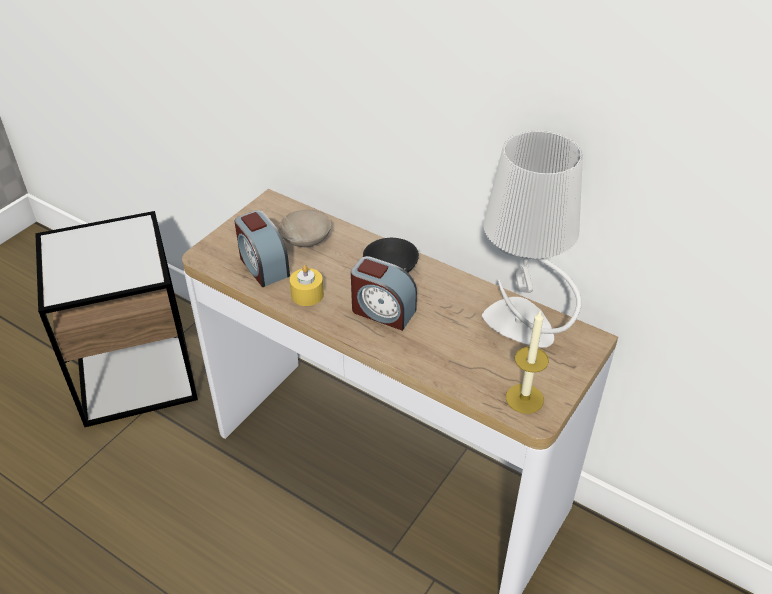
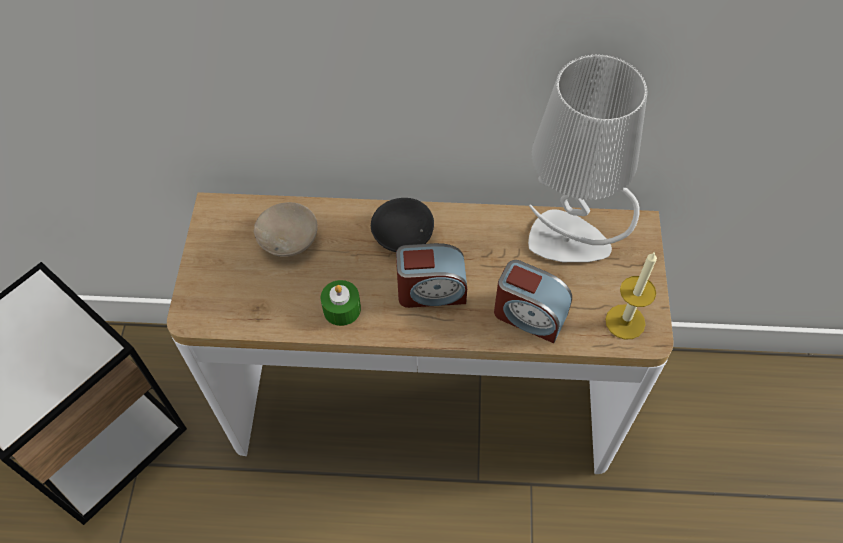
camera: 30 degrees left, 15 degrees up
alarm clock [235,210,290,287] -> alarm clock moved to [494,260,572,343]
yellow candle [290,265,324,306] -> green candle [321,280,361,326]

